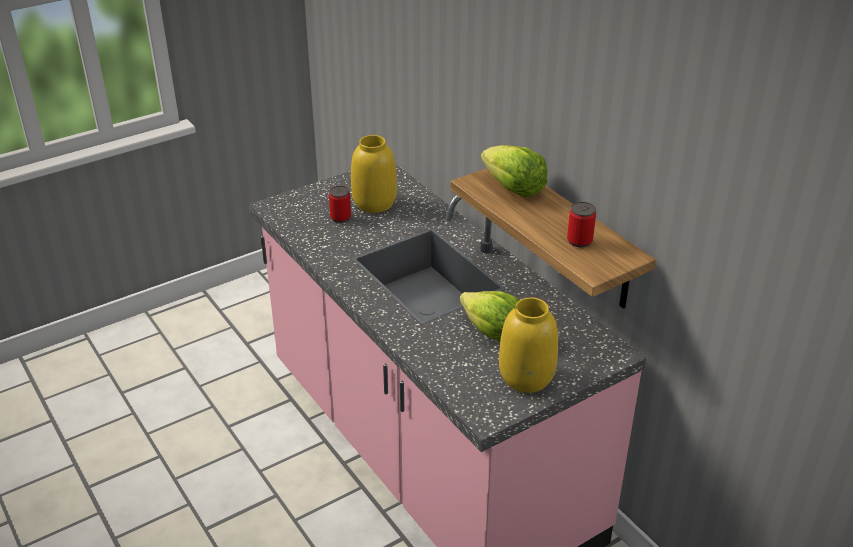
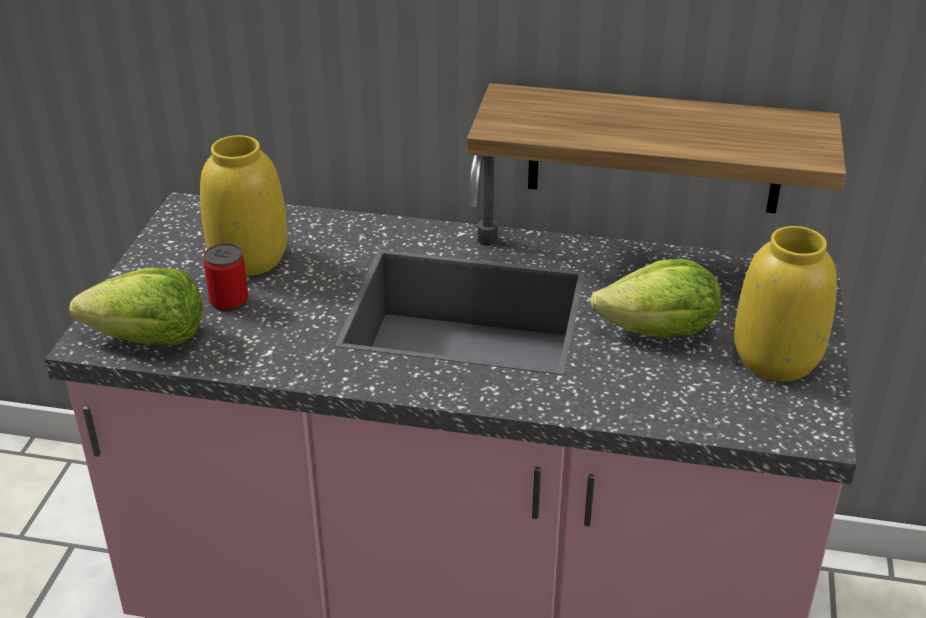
camera: 45 degrees left, 0 degrees up
lettuce [481,145,547,197] -> lettuce moved to [69,268,203,345]
can [567,202,596,247] -> none

